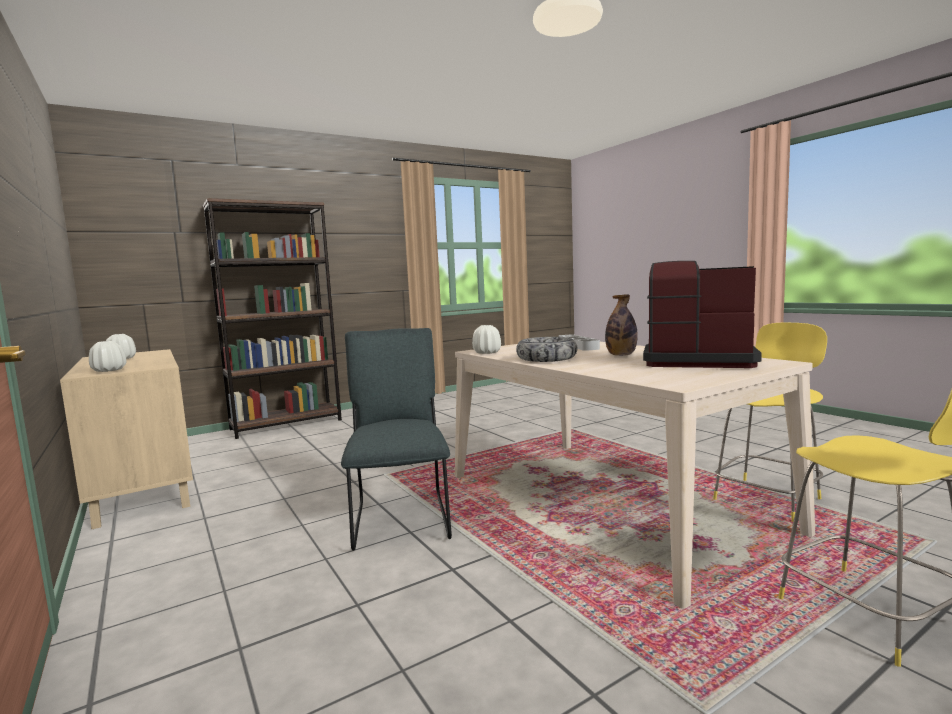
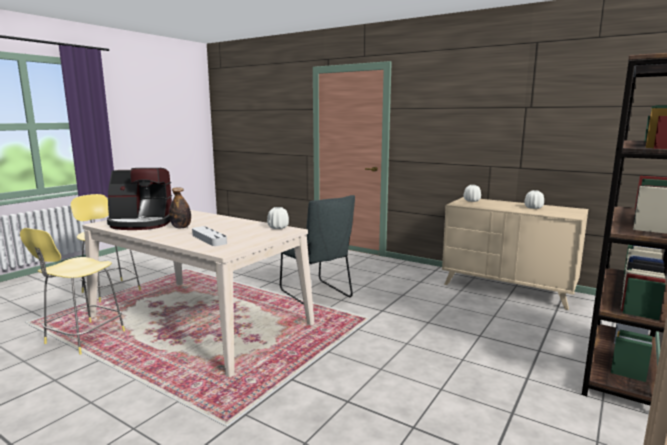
camera: 155 degrees right, 5 degrees up
bowl [516,337,577,362] -> none

